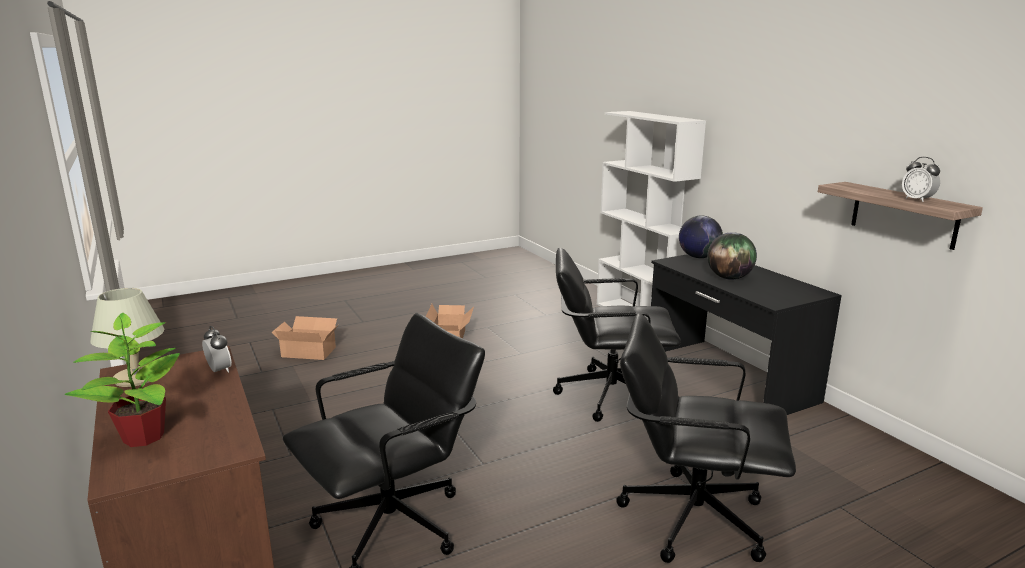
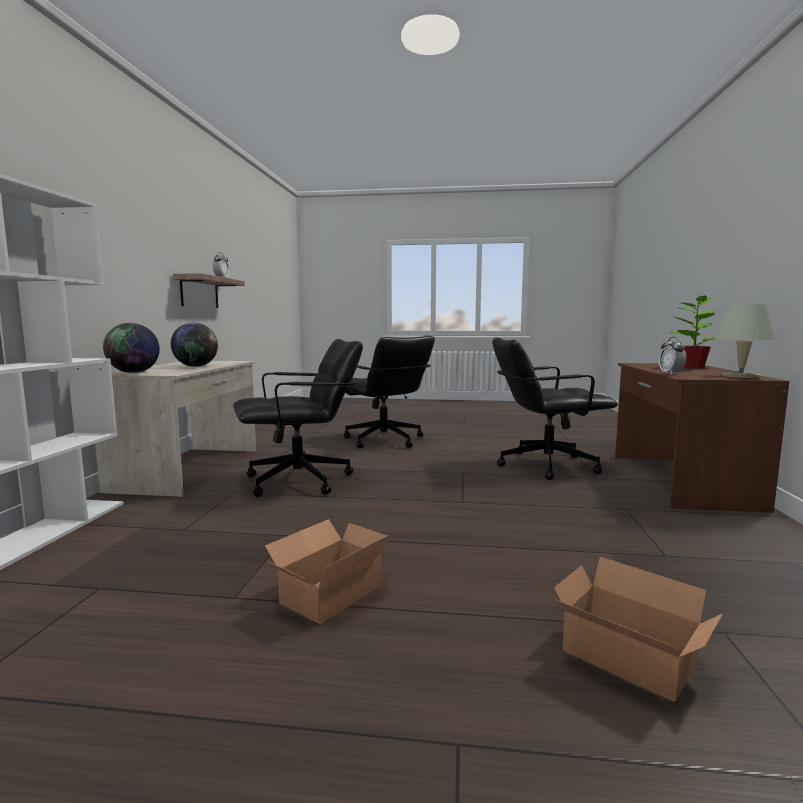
camera: 145 degrees left, 10 degrees down
black office chair [553,247,681,422] -> black office chair turned 60 degrees counterclockwise [233,339,363,497]
black desk [651,254,842,415] -> beige desk [95,361,256,497]

